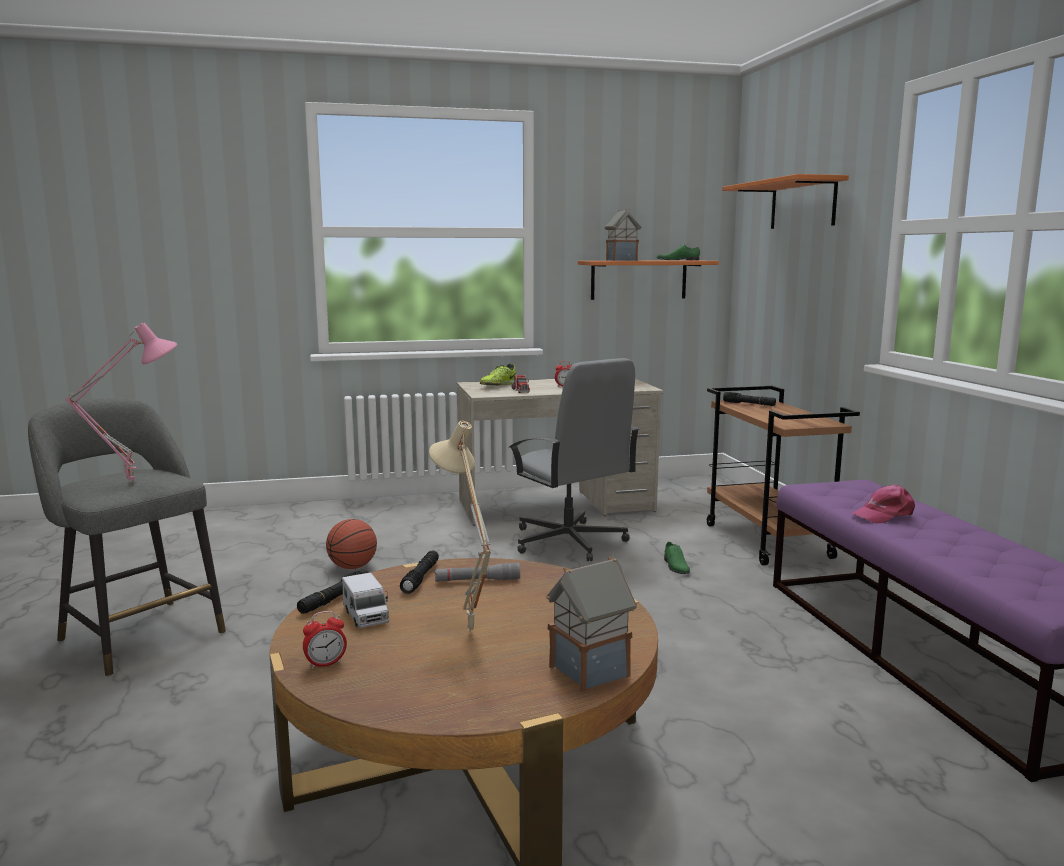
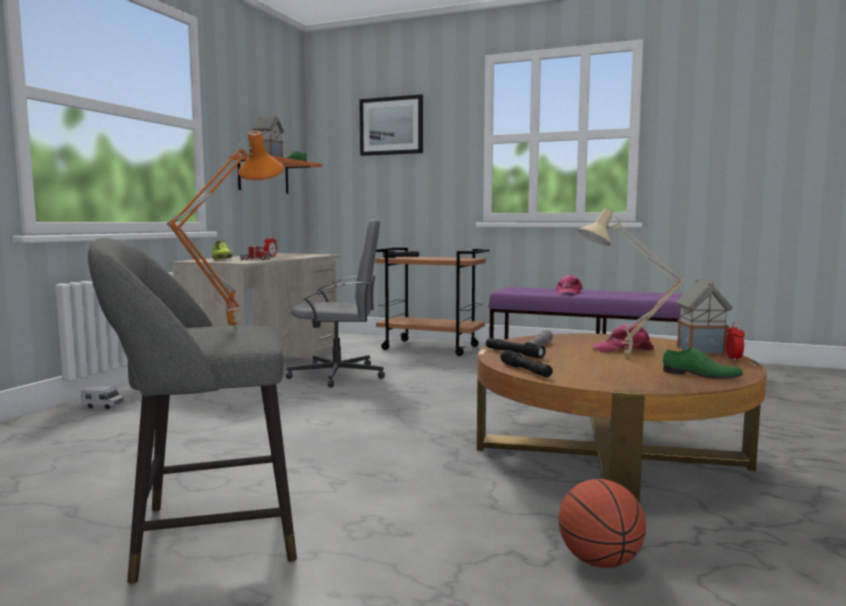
camera: 55 degrees left, 5 degrees down
pink table lamp [65,323,177,484] -> orange table lamp [167,131,284,331]
alarm clock [303,611,347,669] -> alarm clock moved to [726,322,745,361]
basketball [326,519,377,569] -> basketball moved to [558,479,646,568]
toy truck [342,572,389,628] -> toy truck moved to [81,385,124,410]
green shoe [664,542,690,574] -> green shoe moved to [663,347,743,379]
orange shelf [722,174,849,229] -> picture [359,94,423,156]
none -> pink cap [591,323,654,353]

